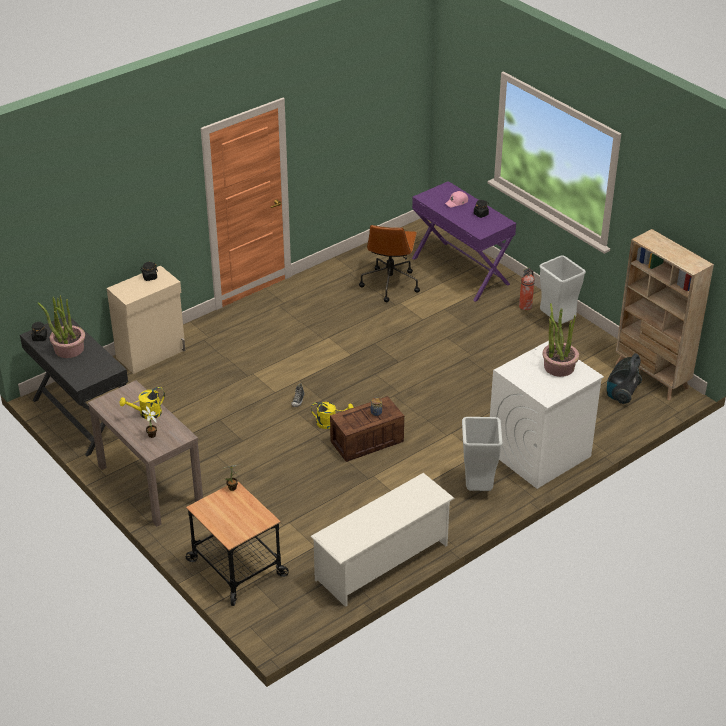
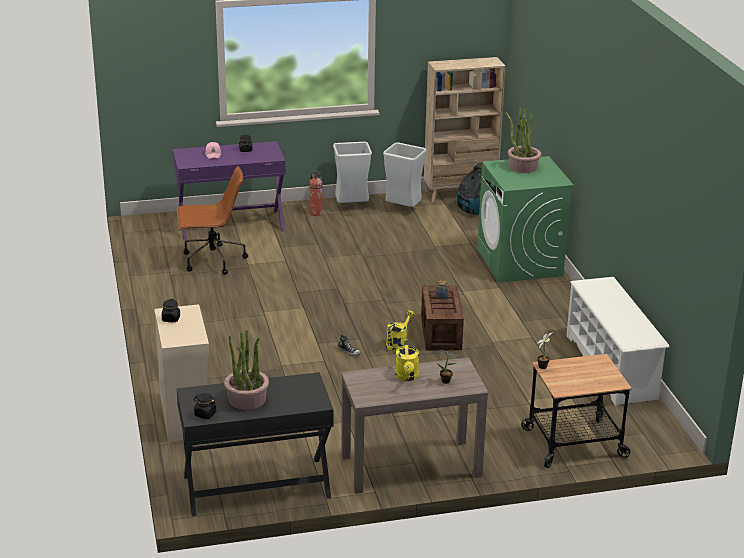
camera: 65 degrees left, 10 degrees down
brown office chair [359,225,420,302] -> brown office chair turned 45 degrees counterclockwise [177,166,248,275]
grey trash can [462,417,503,491] -> grey trash can moved to [383,142,427,207]
white washing machine [490,341,604,489] -> green washing machine [477,156,574,283]

